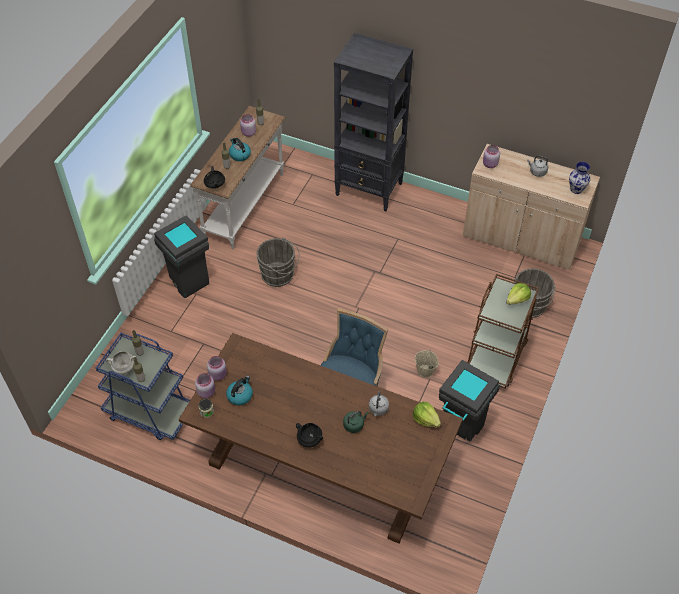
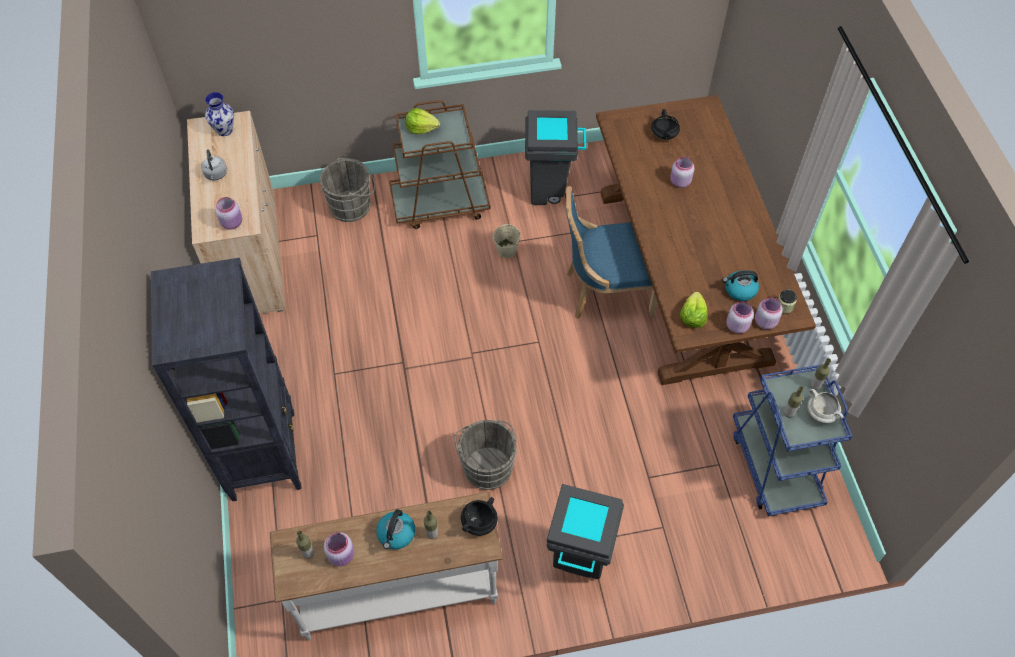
camera: 125 degrees left, 5 degrees up
black cooking pot [296,423,323,448] -> black cooking pot moved to [651,109,680,140]
green kettle [343,411,369,433] -> pink jar [670,157,694,188]
grey kettle [369,391,389,416] -> none
lettuce [413,402,441,428] -> lettuce moved to [680,292,707,328]

